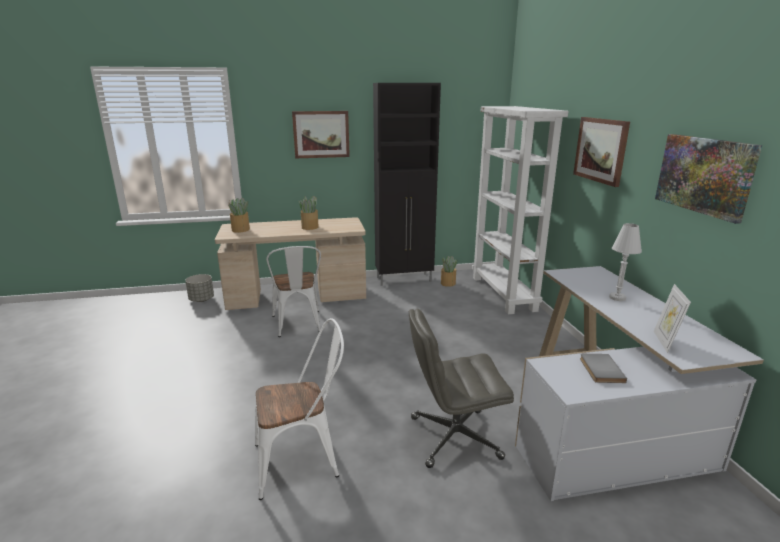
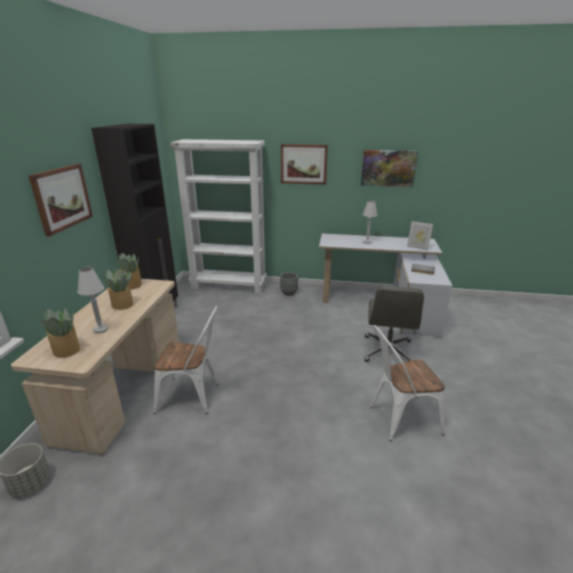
camera: 70 degrees left, 5 degrees up
white chair [255,318,344,500] -> white chair turned 105 degrees counterclockwise [370,325,445,441]
potted plant [441,256,457,287] -> potted plant moved to [115,253,142,289]
none -> white table lamp [78,267,108,334]
none -> grey planter [280,272,298,296]

